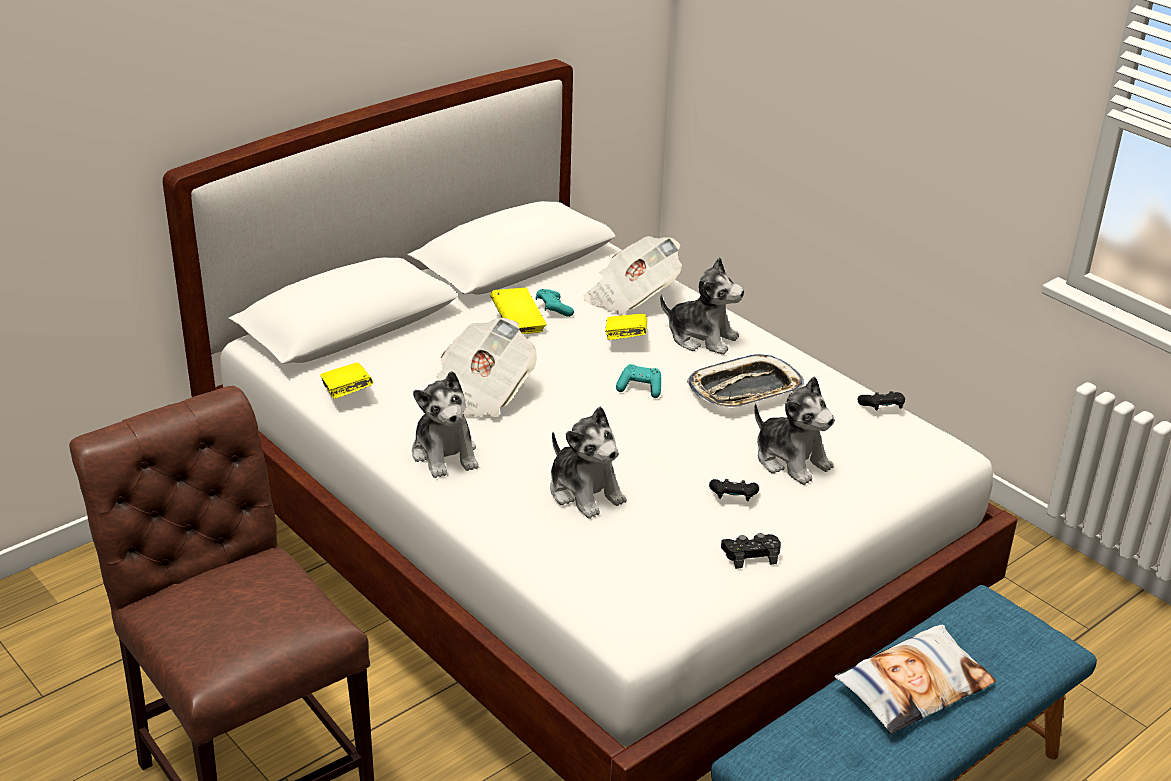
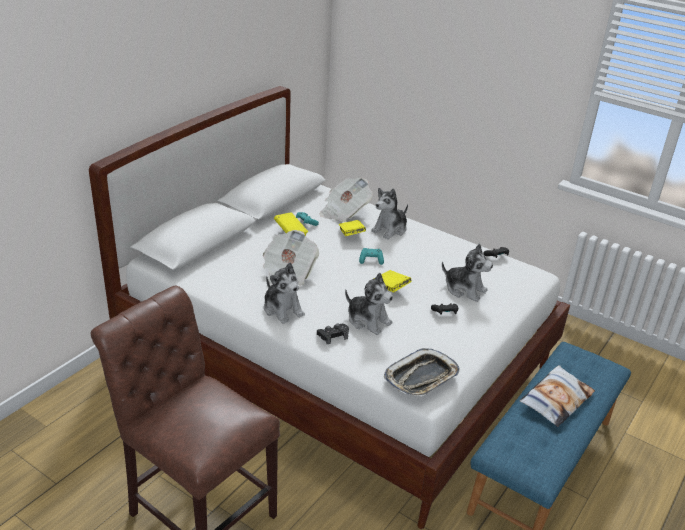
camera: 15 degrees left, 0 degrees up
yellow book [320,362,373,399] -> yellow book moved to [375,270,412,293]
plush toy [660,257,744,355] -> plush toy turned 120 degrees clockwise [371,188,408,240]
tray [687,354,804,408] -> tray moved to [384,348,460,397]
black game controller [721,533,781,569] -> black game controller moved to [317,324,349,344]

